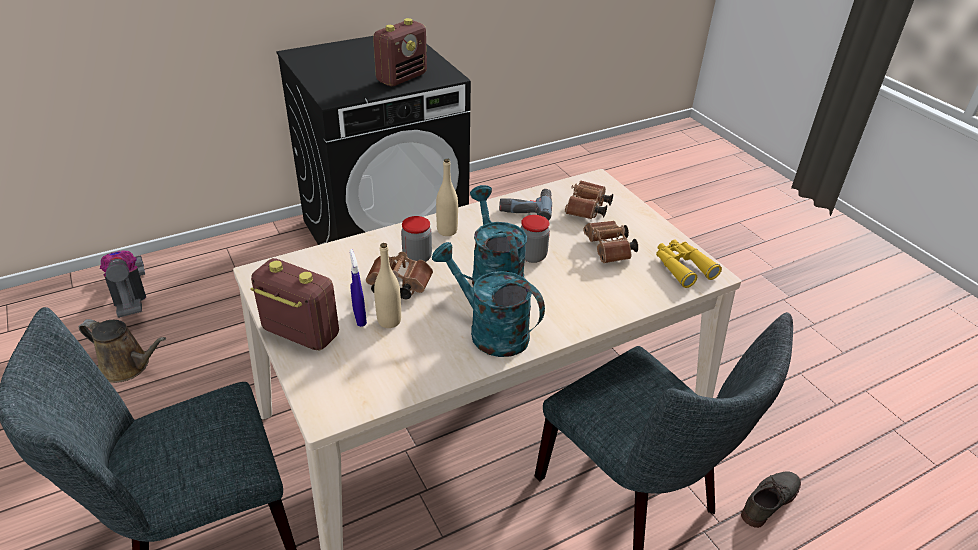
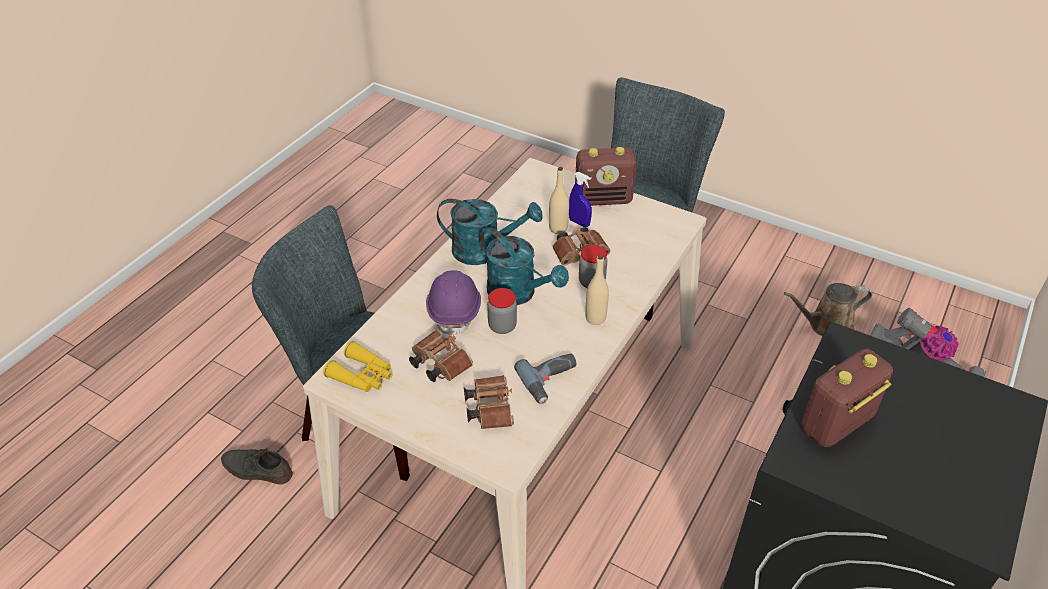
camera: 150 degrees right, 5 degrees up
radio [373,18,427,86] -> radio turned 45 degrees clockwise [801,349,893,447]
grey shoe [741,471,801,528] -> grey shoe turned 90 degrees clockwise [221,447,293,484]
none -> purple hard hat [426,270,481,337]

